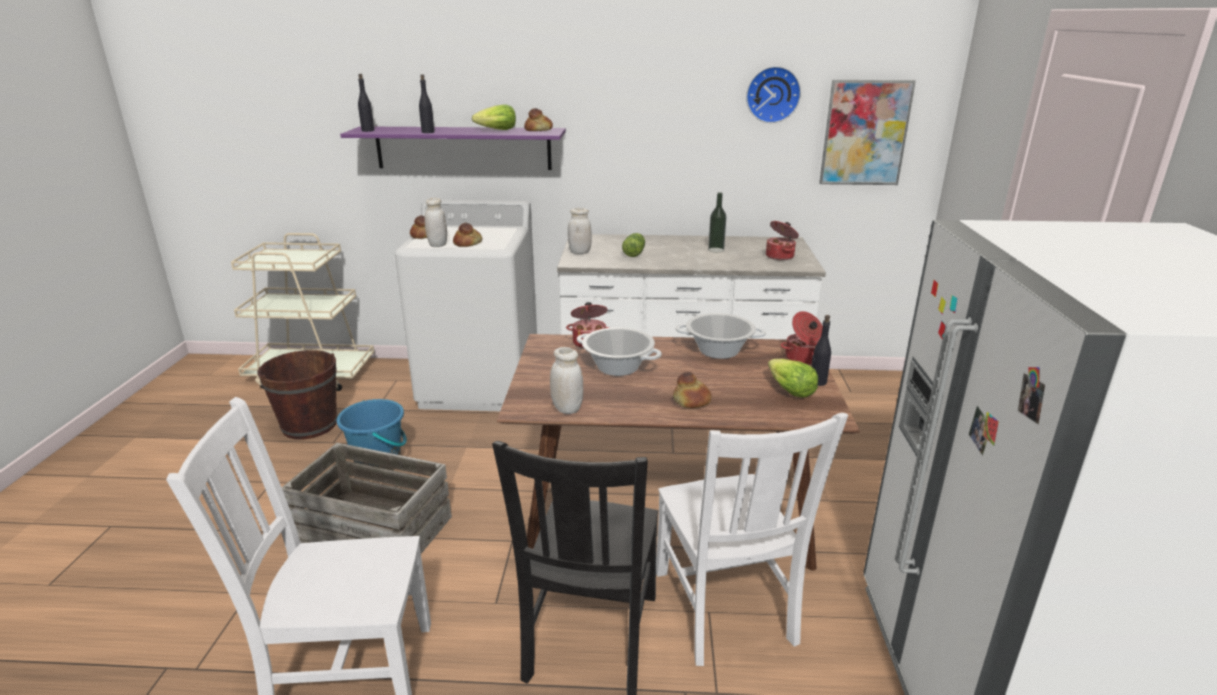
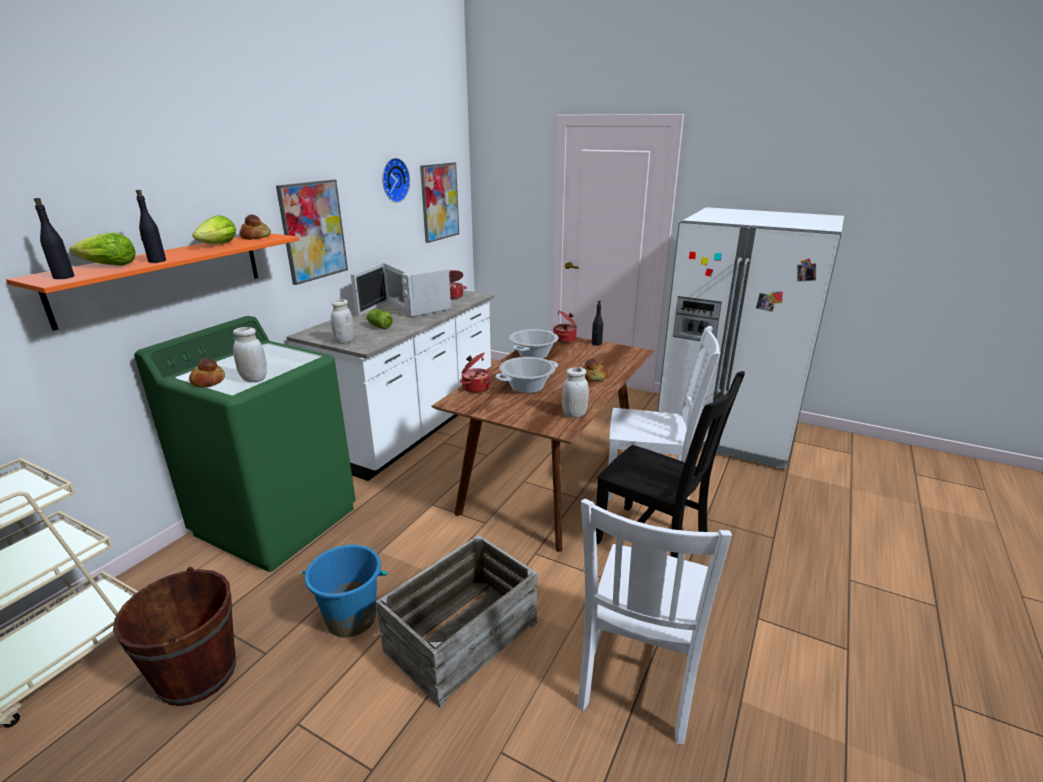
camera: 65 degrees left, 0 degrees up
purple shelf [340,126,566,170] -> orange shelf [6,233,299,331]
white washing machine [395,200,537,411] -> green washing machine [134,316,356,572]
bread [453,223,482,247] -> none
bottle [708,192,726,252] -> white microwave [351,258,451,317]
lettuce [768,359,818,398] -> lettuce moved to [69,233,136,266]
none -> picture [276,180,348,285]

